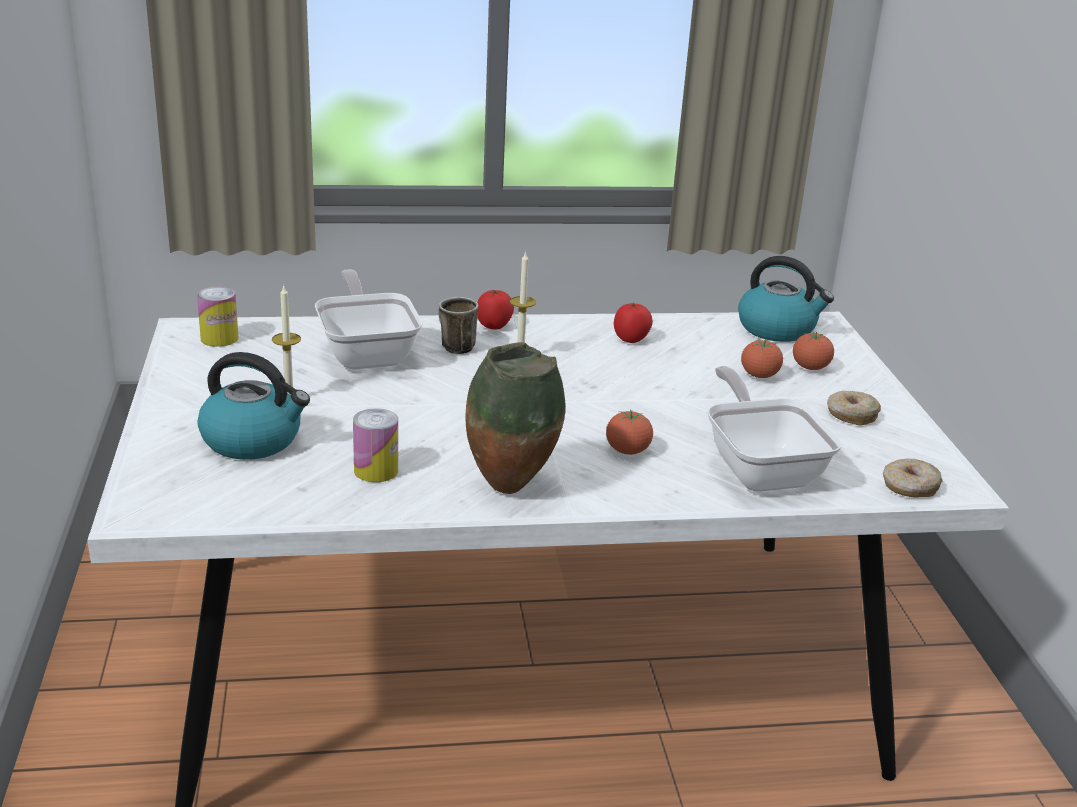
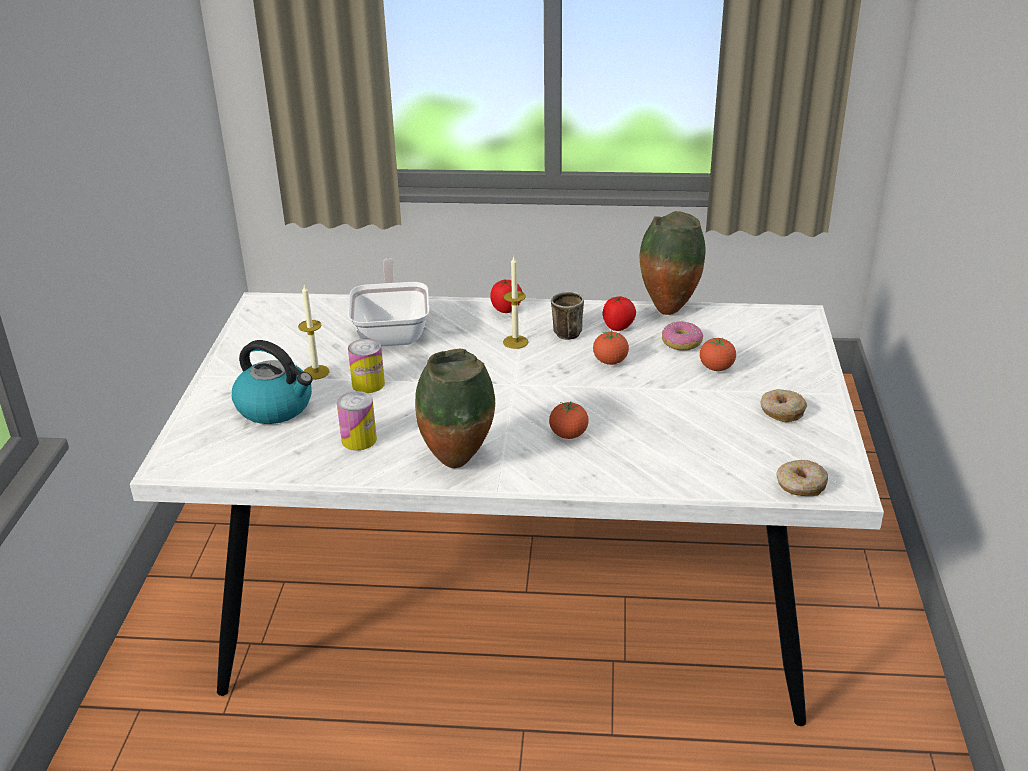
camera: 15 degrees right, 5 degrees up
can [197,286,239,347] -> can moved to [348,339,385,393]
mug [438,297,478,354] -> mug moved to [551,291,584,340]
frying pan [707,366,842,492] -> none
kettle [738,256,834,342] -> none
tomato [793,332,834,370] -> tomato moved to [593,331,629,365]
none -> vase [640,211,706,315]
none -> donut [662,321,703,351]

